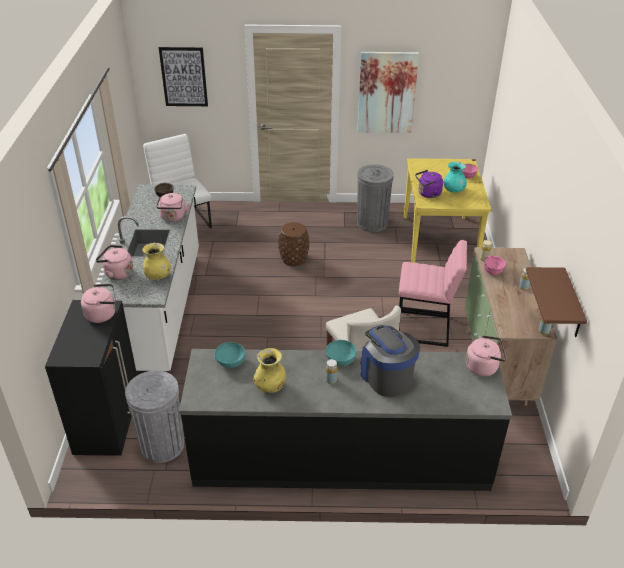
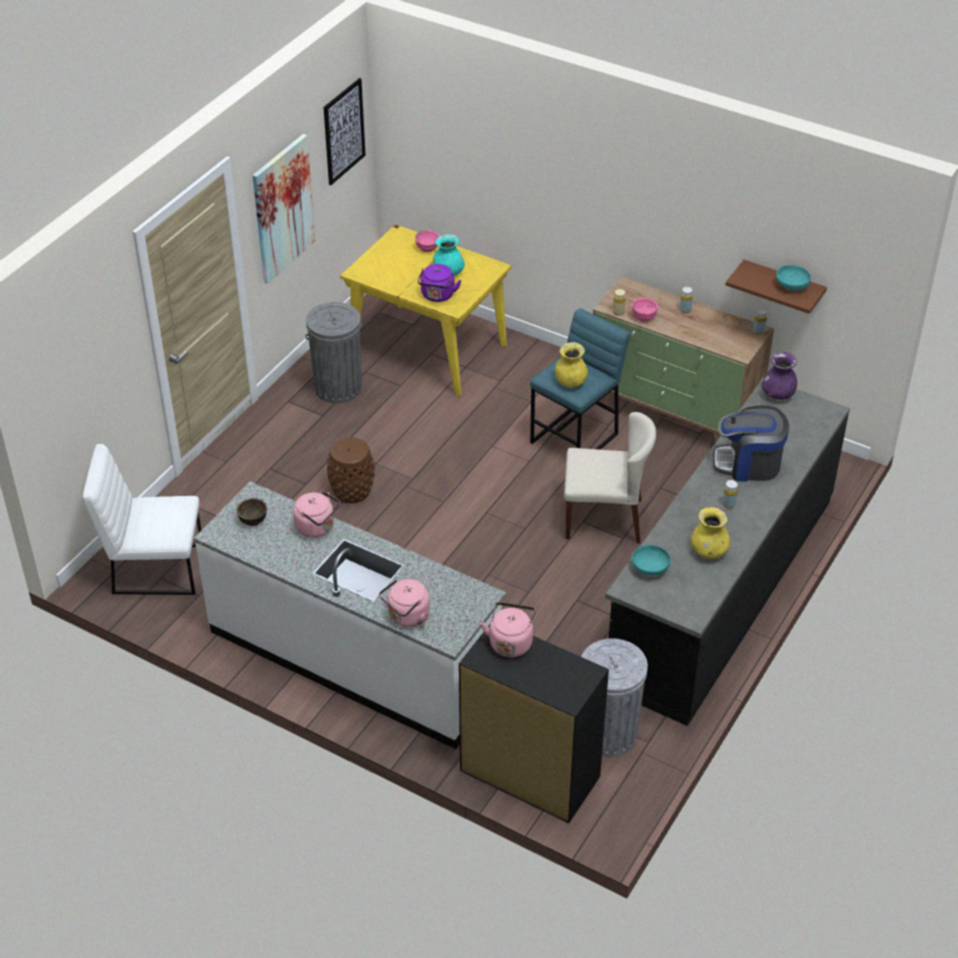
camera: 60 degrees left, 5 degrees up
yellow vase [143,243,171,280] -> yellow vase moved to [555,342,588,387]
picture [159,47,208,106] -> picture moved to [324,78,366,185]
turquoise bowl [326,340,357,366] -> turquoise bowl moved to [776,265,811,291]
pink stool [399,240,467,347] -> blue stool [530,308,630,450]
pink kettle [465,335,506,376] -> purple vase [762,352,797,400]

